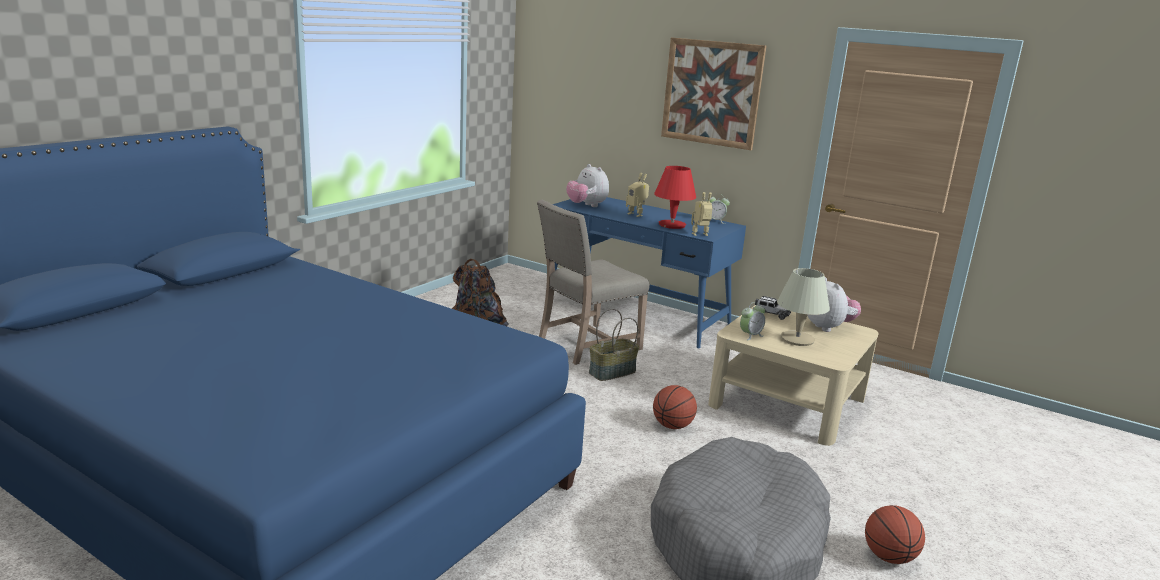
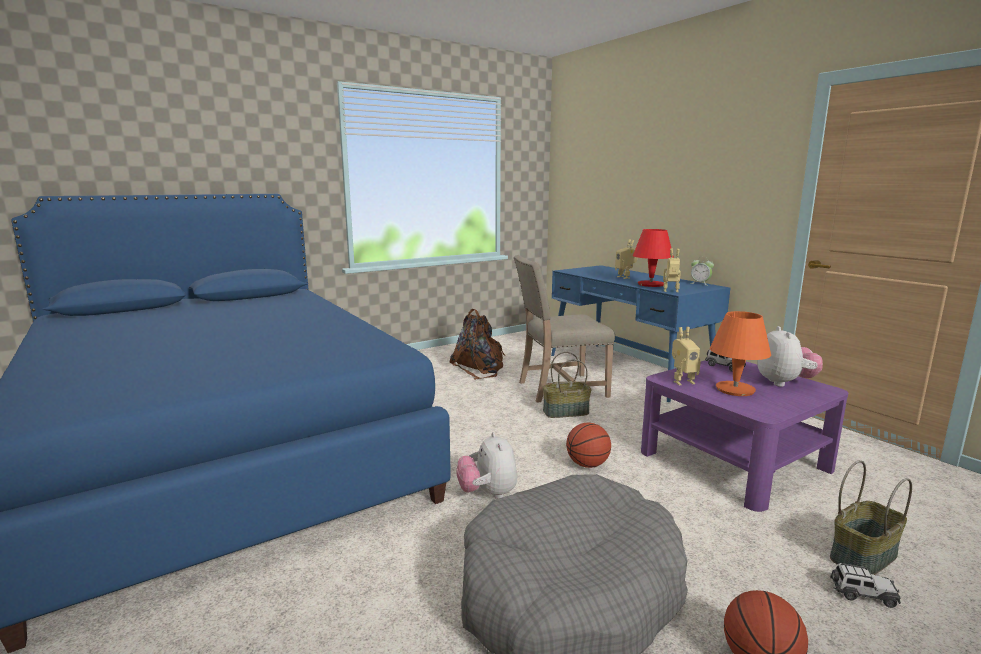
camera: 25 degrees right, 5 degrees down
plush toy [566,164,609,207] -> plush toy moved to [457,432,517,499]
picture [661,38,766,150] -> none
beige coffee table [708,305,879,446] -> purple coffee table [641,361,848,512]
alarm clock [740,302,765,340] -> toy robot [672,327,701,385]
beige table lamp [777,268,830,346] -> orange table lamp [710,311,771,396]
none -> basket [830,460,912,575]
none -> toy car [830,563,901,608]

